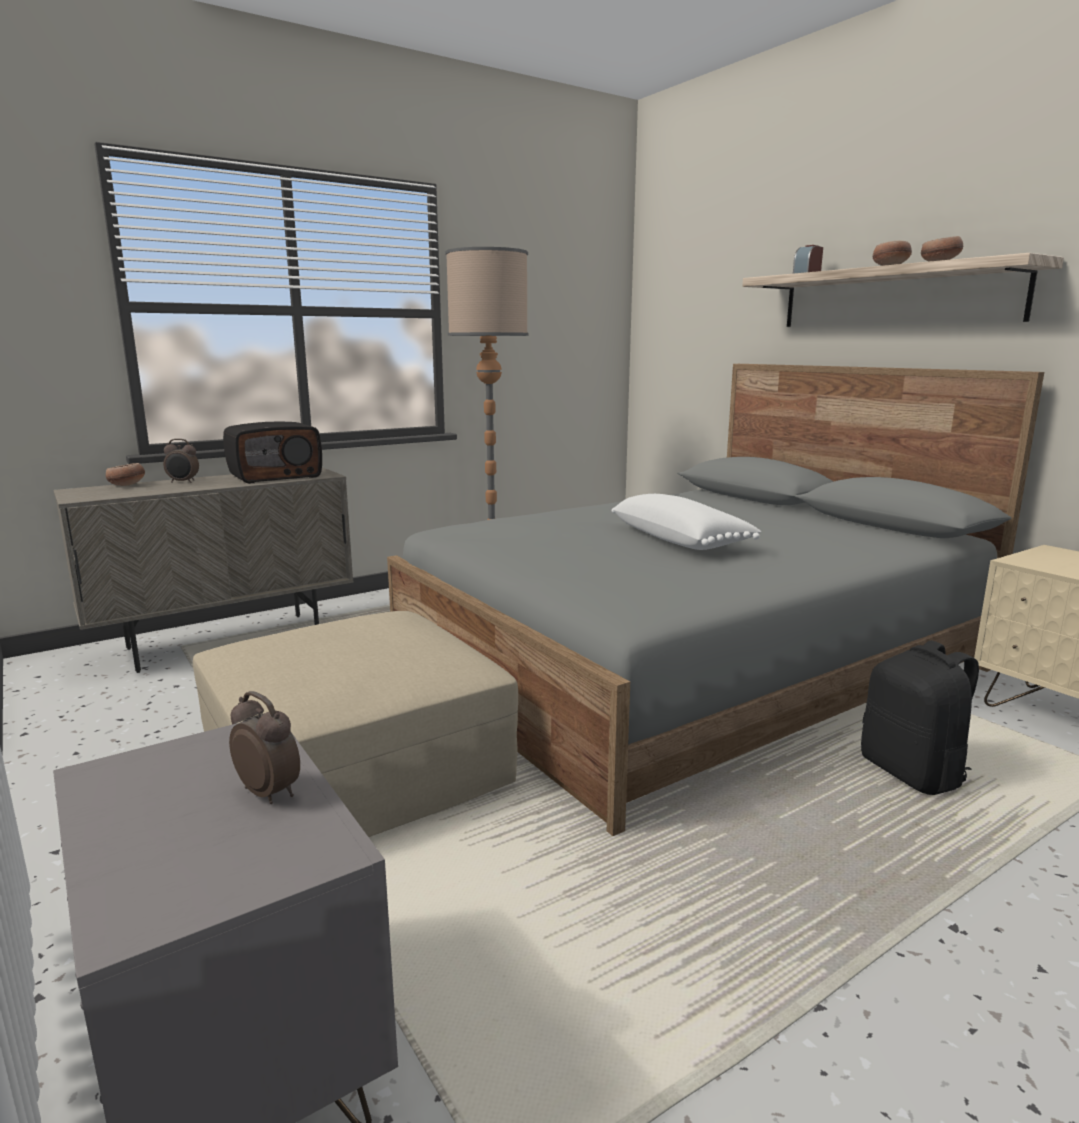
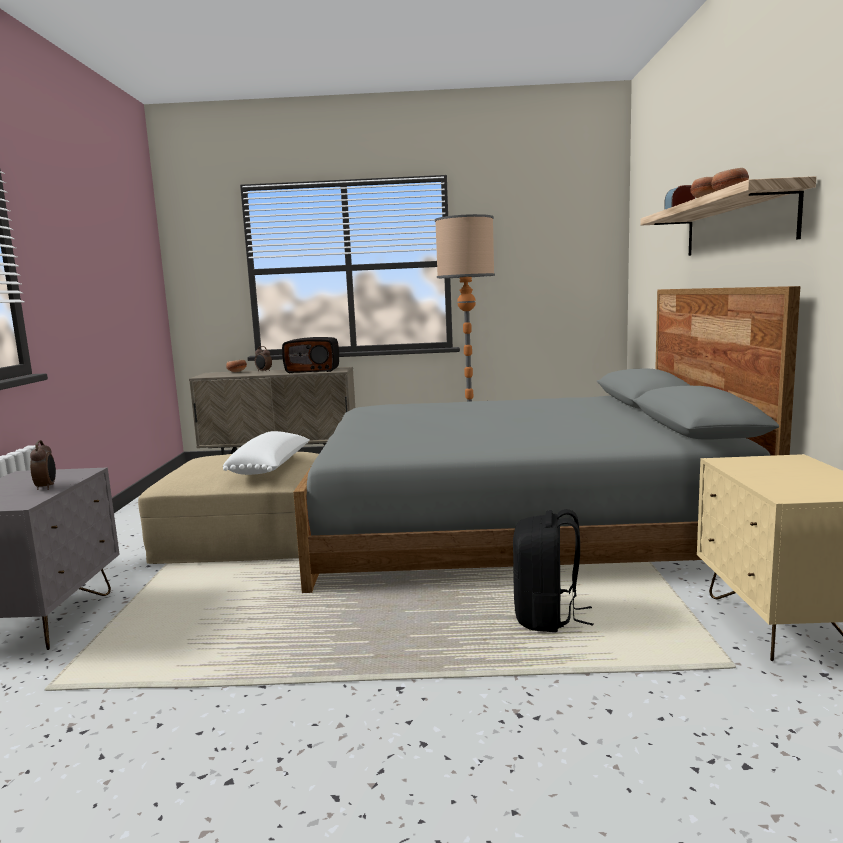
camera: 35 degrees right, 5 degrees down
white pillow [612,494,761,550] -> white pillow moved to [223,431,310,475]

